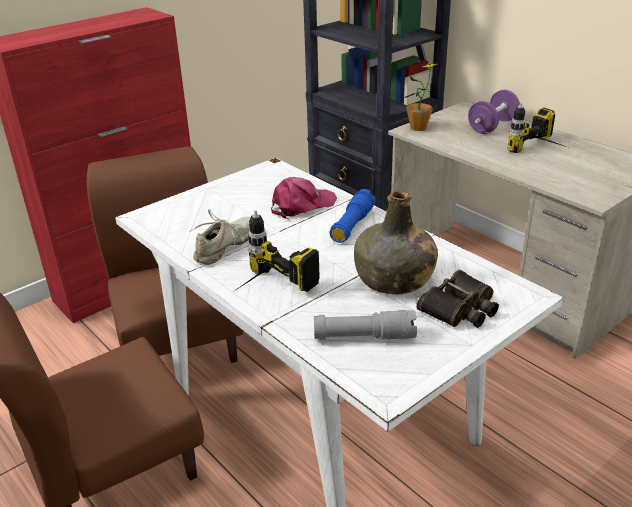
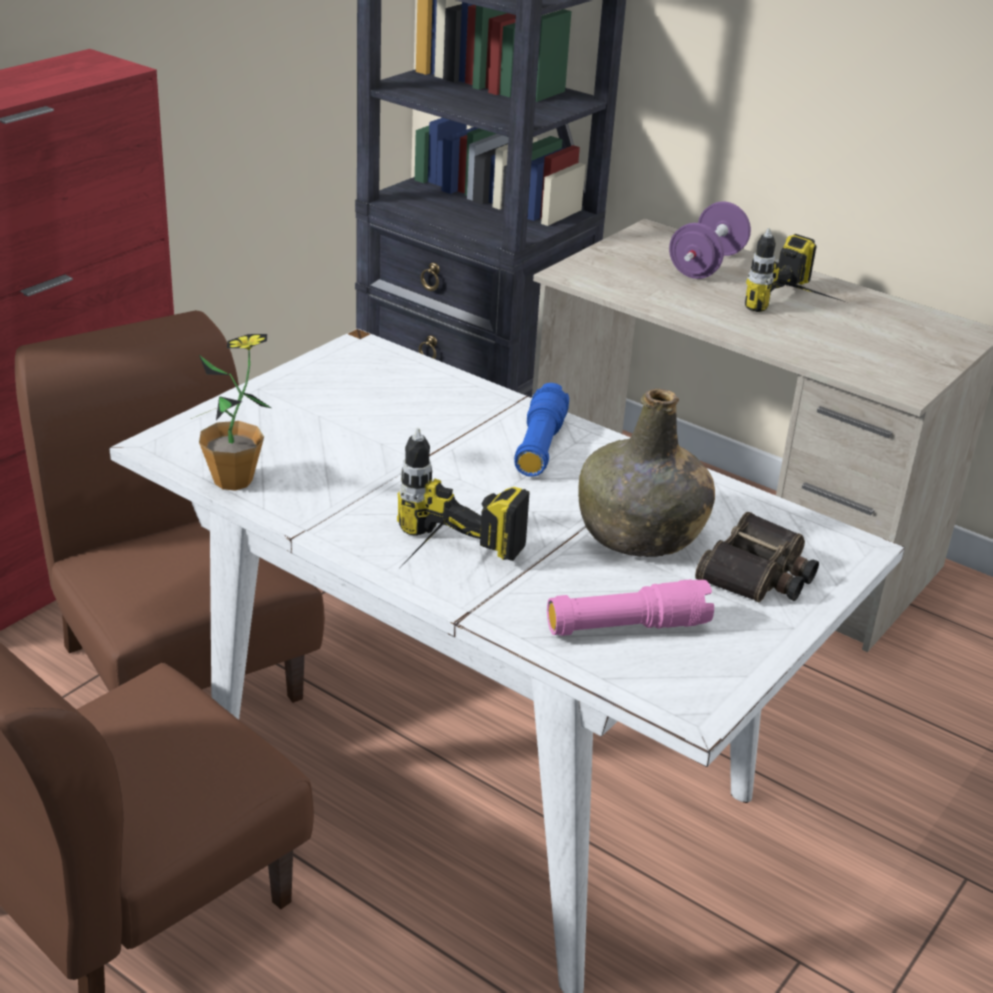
camera: 15 degrees left, 0 degrees up
beige shoe [189,209,251,265] -> none
pink cap [271,177,337,219] -> none
grey flashlight [314,310,417,340] -> pink flashlight [547,579,714,636]
potted plant [404,63,439,131] -> potted plant moved to [191,334,271,491]

